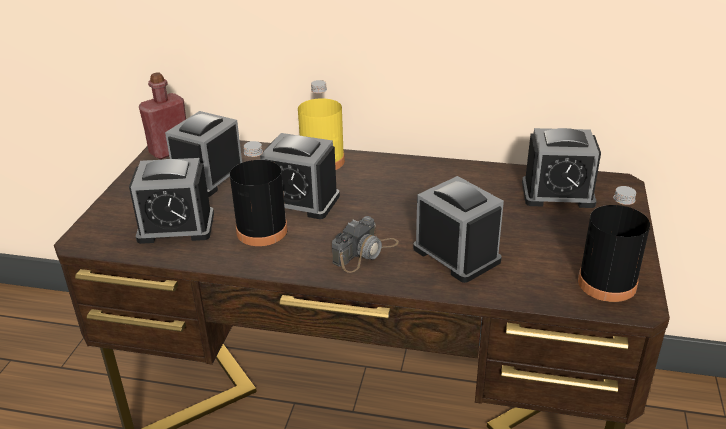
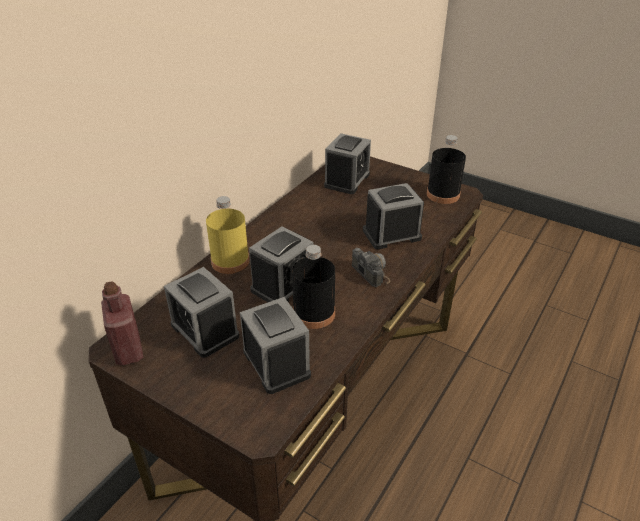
camera: 70 degrees left, 5 degrees up
alarm clock [129,158,214,244] -> alarm clock turned 45 degrees counterclockwise [240,297,311,394]

